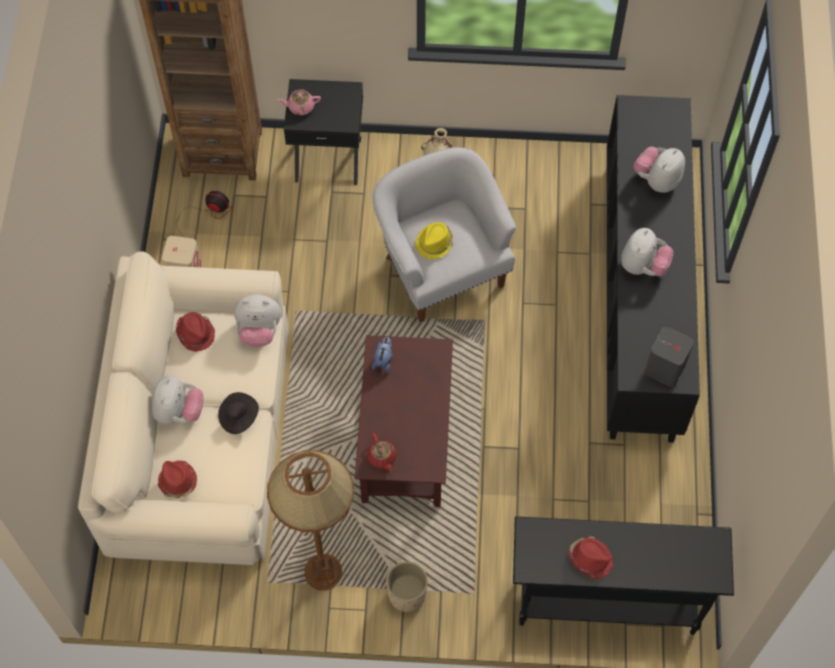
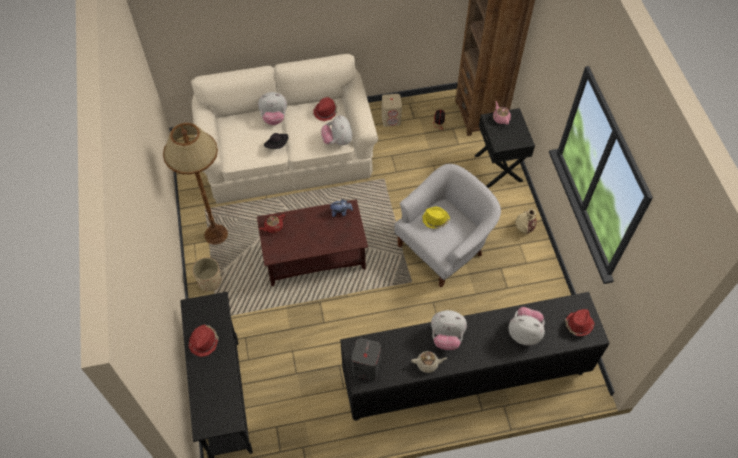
camera: 75 degrees right, 5 degrees down
red hat [158,461,197,498] -> red hat moved to [565,309,595,336]
none -> beige teapot [411,351,447,373]

